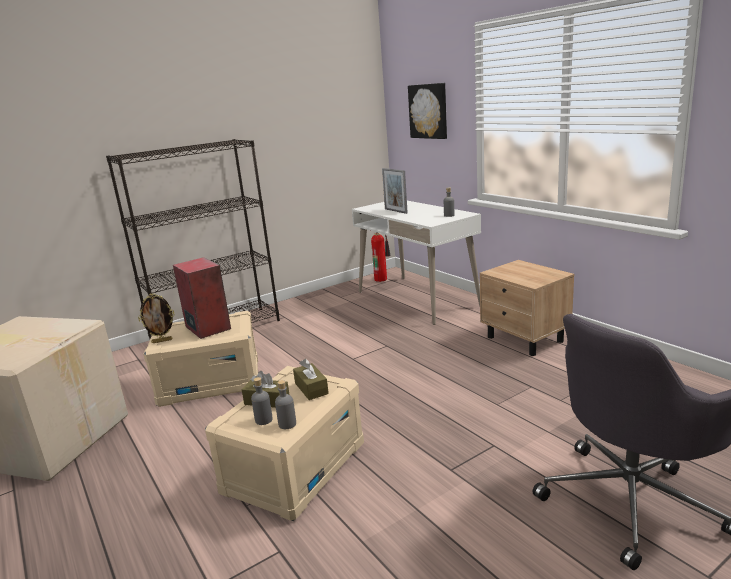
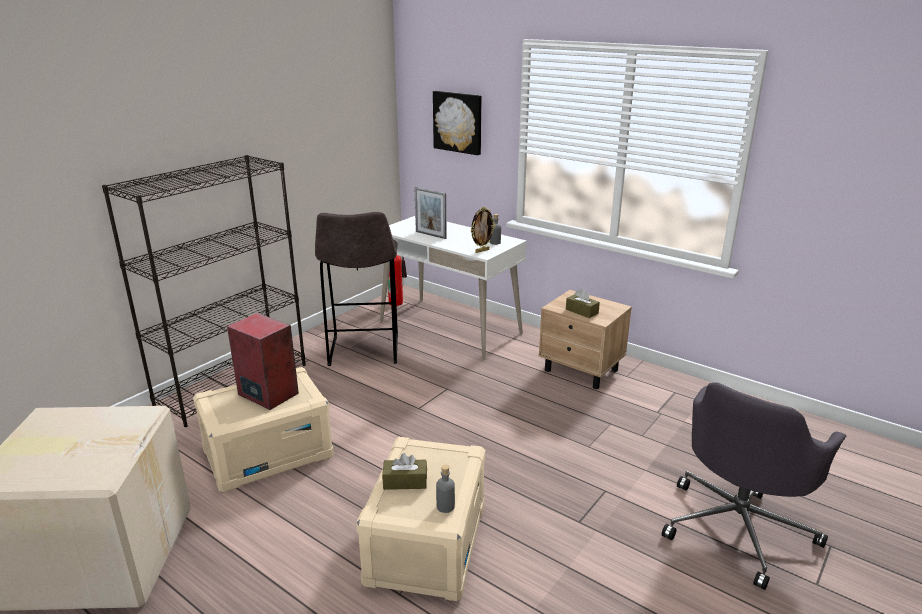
camera: 20 degrees left, 5 degrees up
picture frame [138,293,175,343] -> picture frame moved to [471,207,495,253]
grey bottle [251,377,273,425] -> none
brown tissue box [293,359,329,400] -> brown tissue box moved to [566,289,600,318]
none -> grey stool [315,212,398,366]

